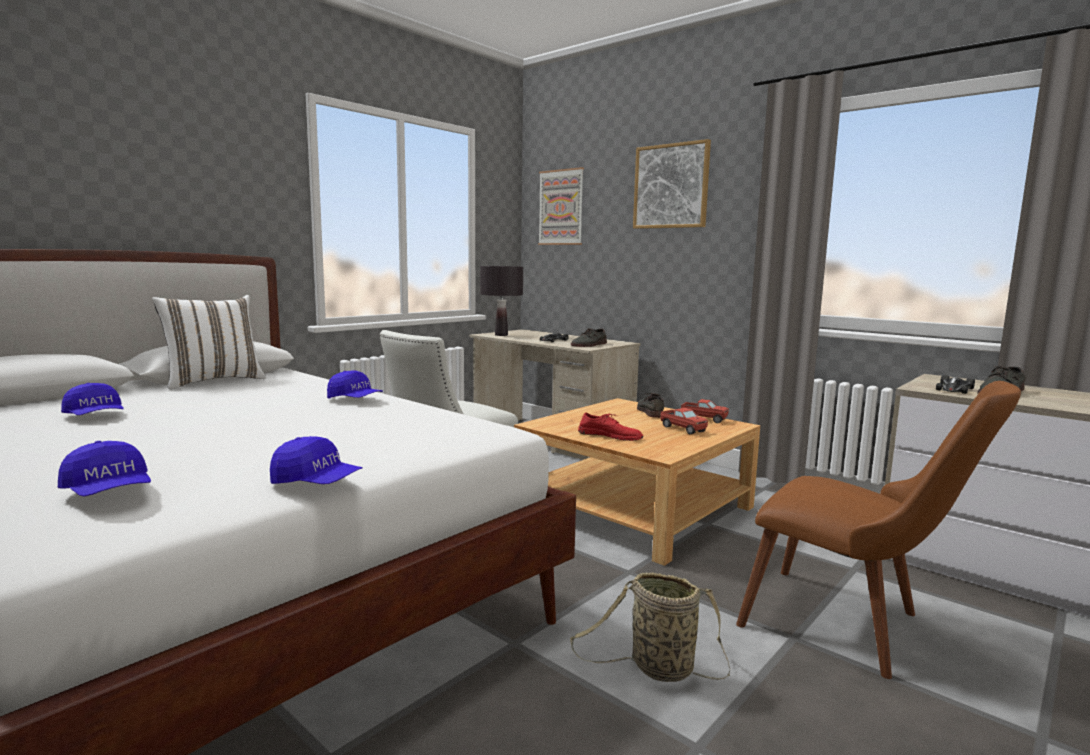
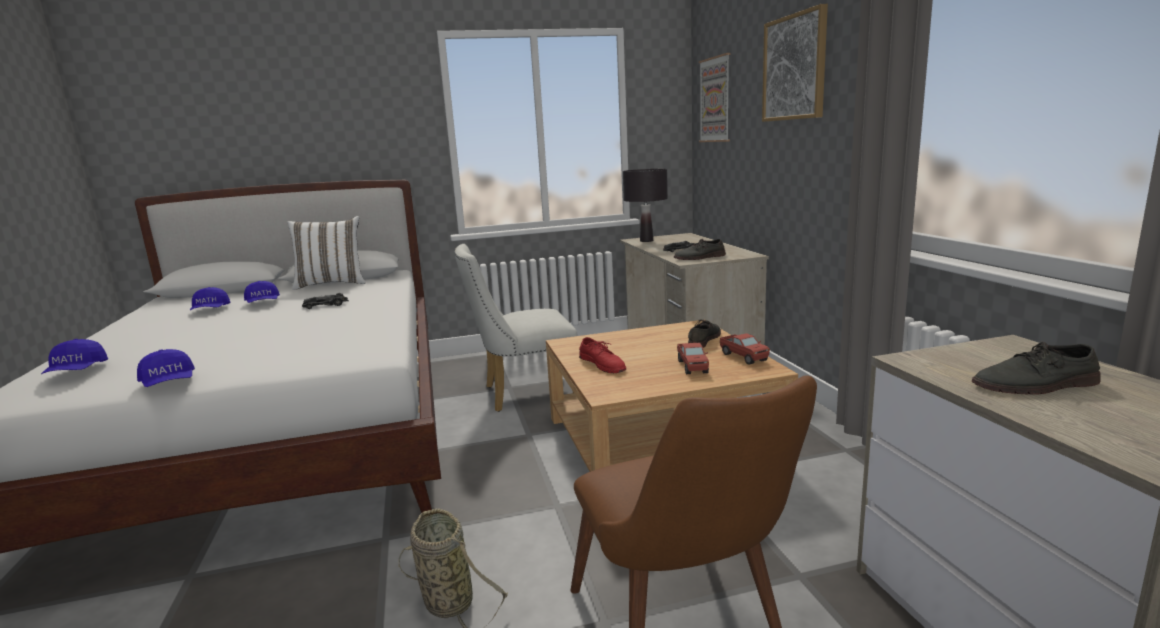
camera: 35 degrees right, 5 degrees up
blue cap [327,371,383,398] -> blue cap moved to [244,281,280,303]
toy car [936,375,975,394] -> toy car moved to [302,293,349,309]

